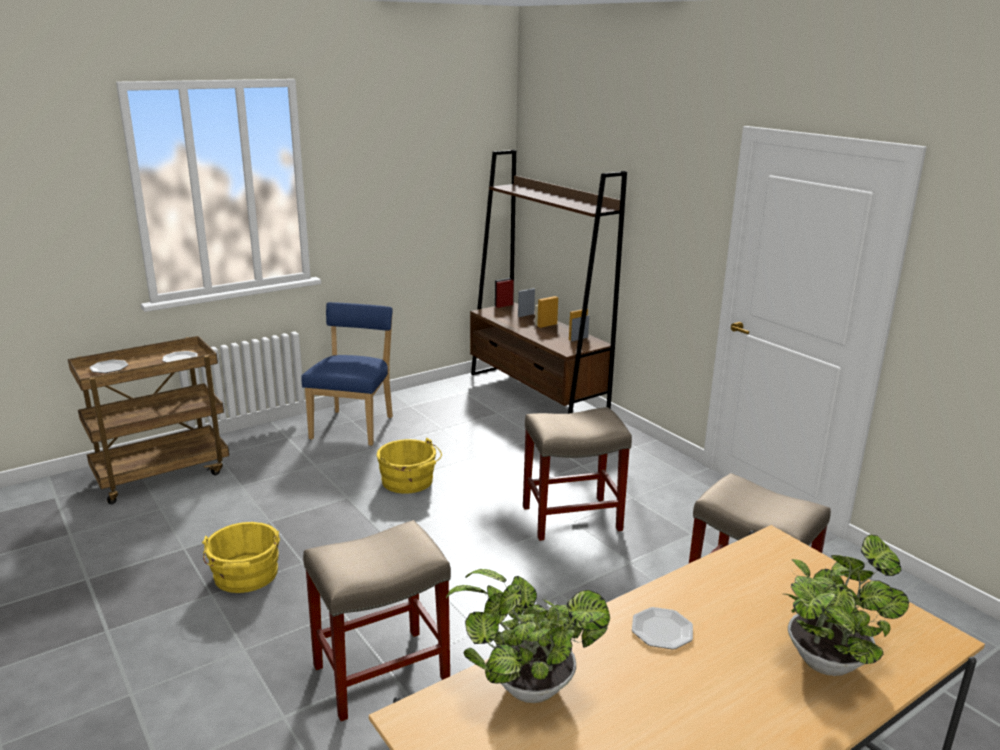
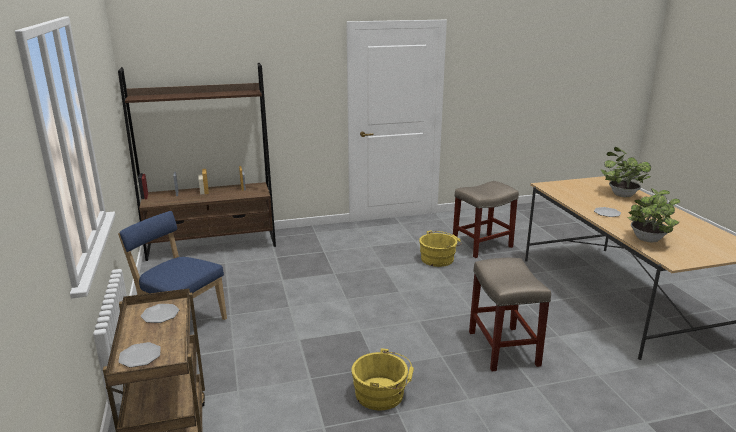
camera: 70 degrees left, 0 degrees up
yellow bucket [377,438,442,494] -> yellow bucket moved to [419,230,462,267]
beige stool [523,407,632,541] -> none

